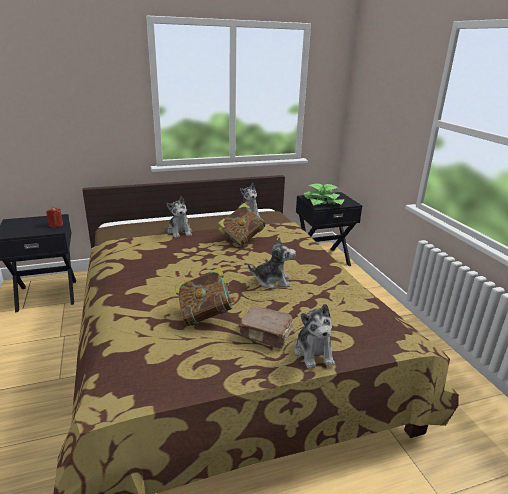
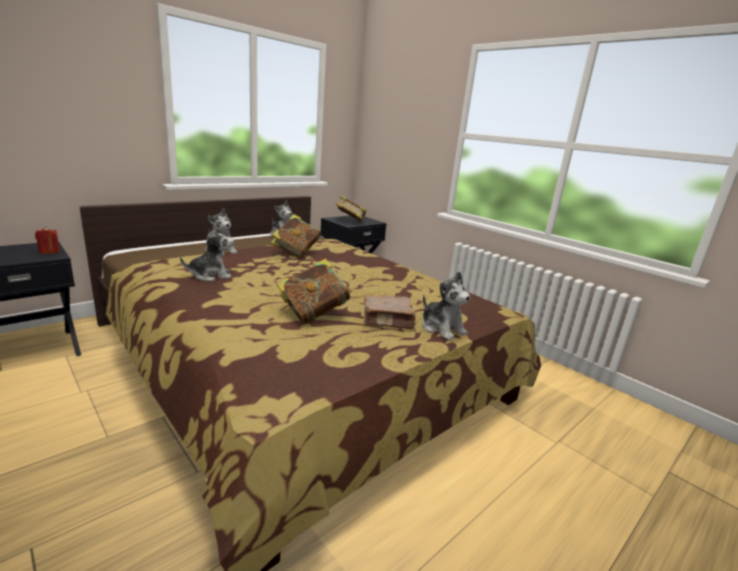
camera: 25 degrees left, 5 degrees down
plush toy [248,237,296,289] -> plush toy moved to [180,224,234,281]
potted plant [304,184,344,206] -> book [336,195,367,221]

